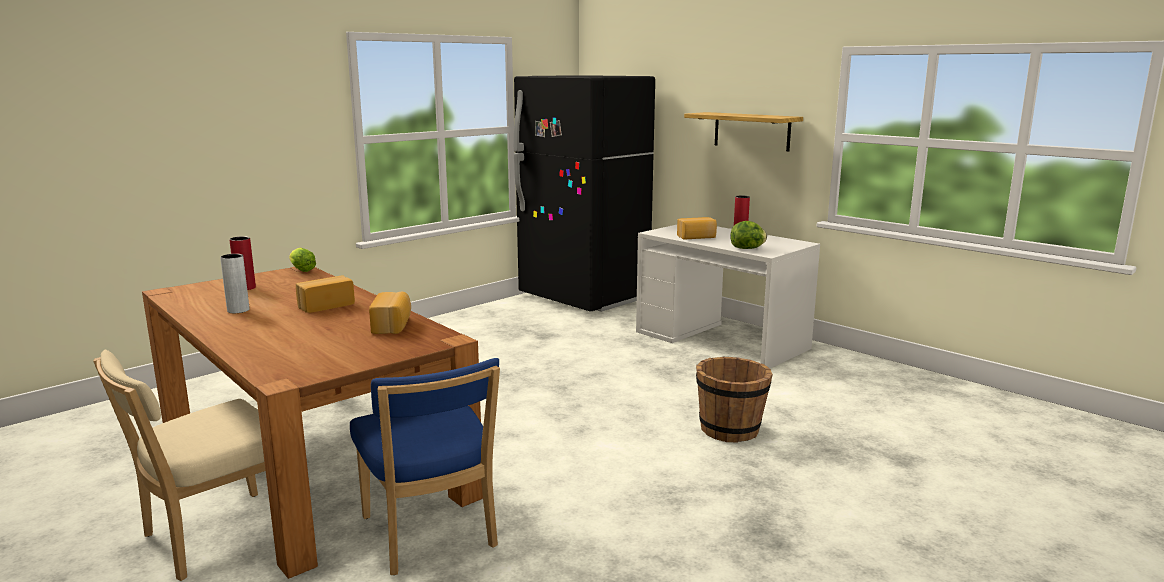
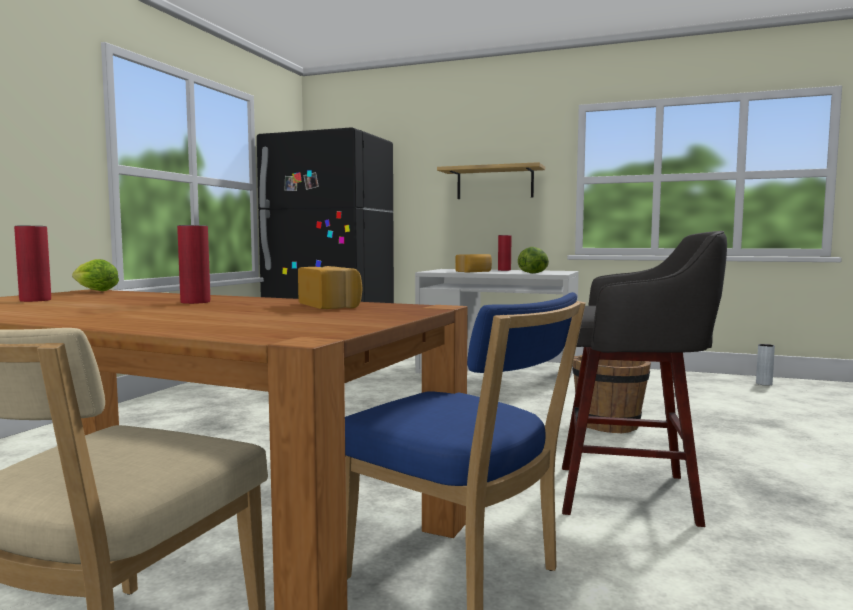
camera: 25 degrees left, 10 degrees down
grey vase [220,254,249,313] -> grey vase moved to [756,344,775,386]
bread [296,275,355,313] -> red vase [177,225,210,304]
none -> grey stool [562,231,727,527]

